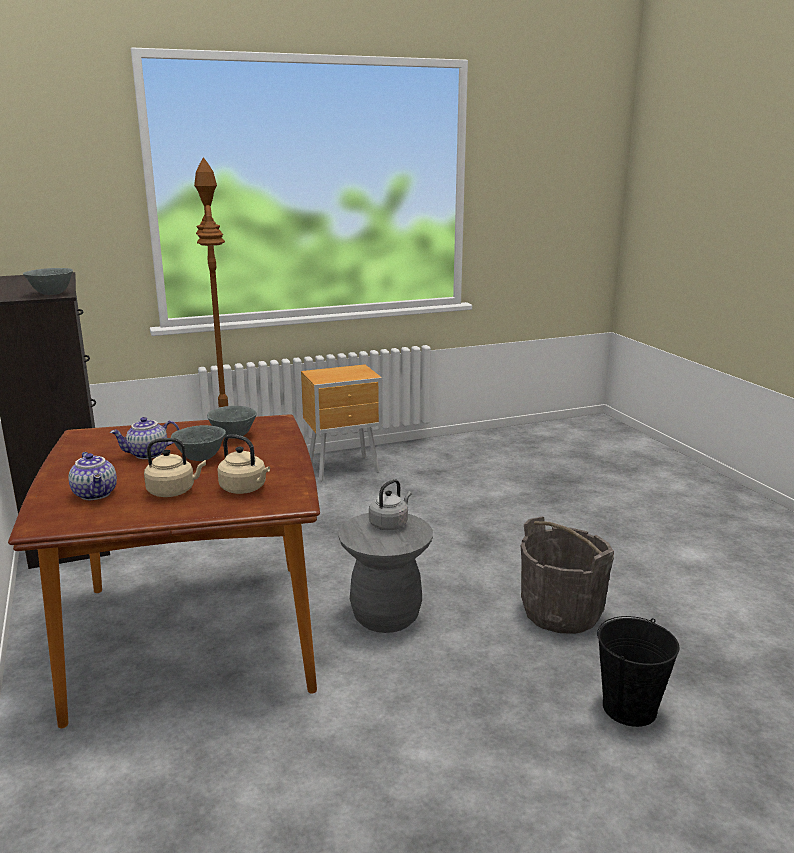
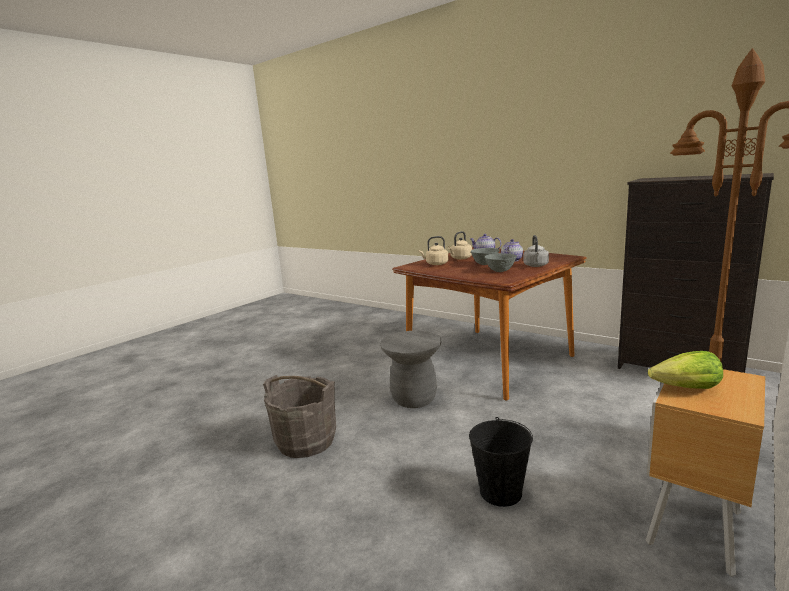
camera: 150 degrees right, 5 degrees down
grey bowl [23,268,73,295] -> none
grey kettle [369,479,412,530] -> grey kettle moved to [523,235,549,267]
black bucket [597,616,679,727] -> black bucket moved to [469,417,533,507]
none -> lettuce [648,351,723,389]

